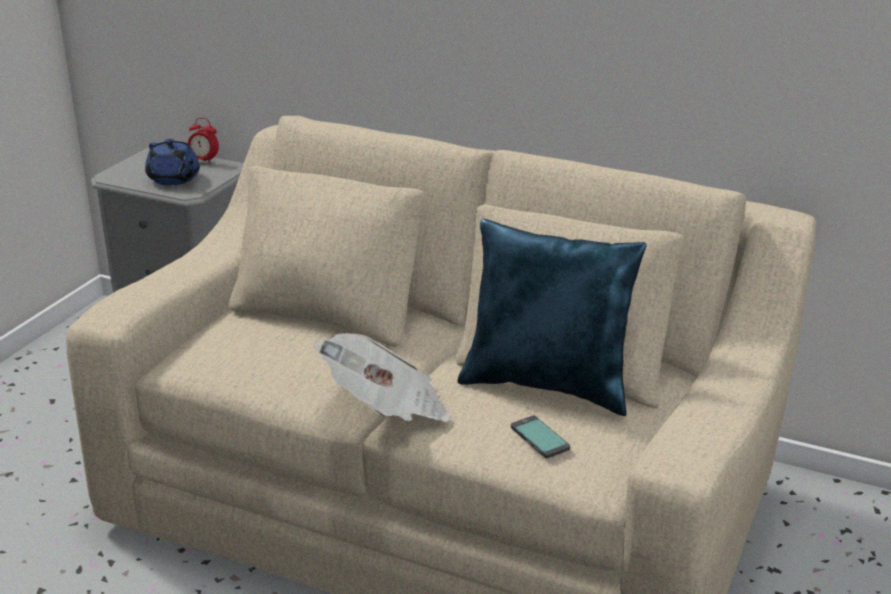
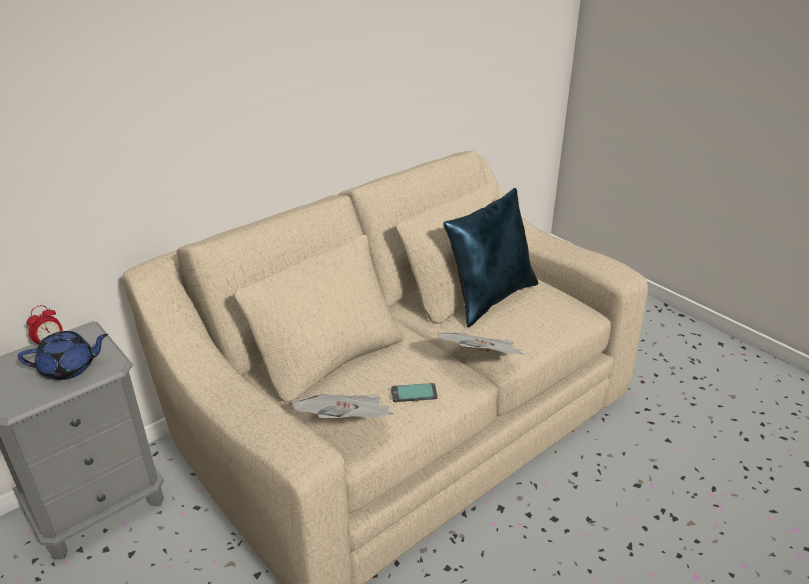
camera: 65 degrees left, 5 degrees up
phone [511,415,570,458] -> phone moved to [391,383,438,402]
none -> newspaper [293,394,392,418]

